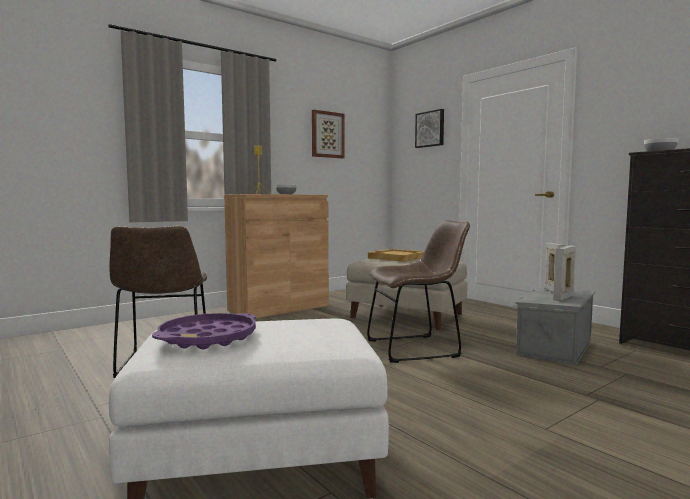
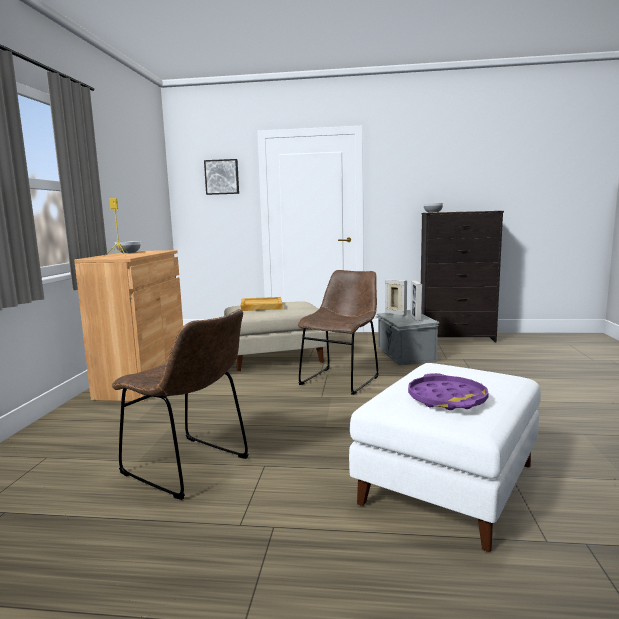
camera: 45 degrees left, 5 degrees up
picture [312,110,344,158] -> none

